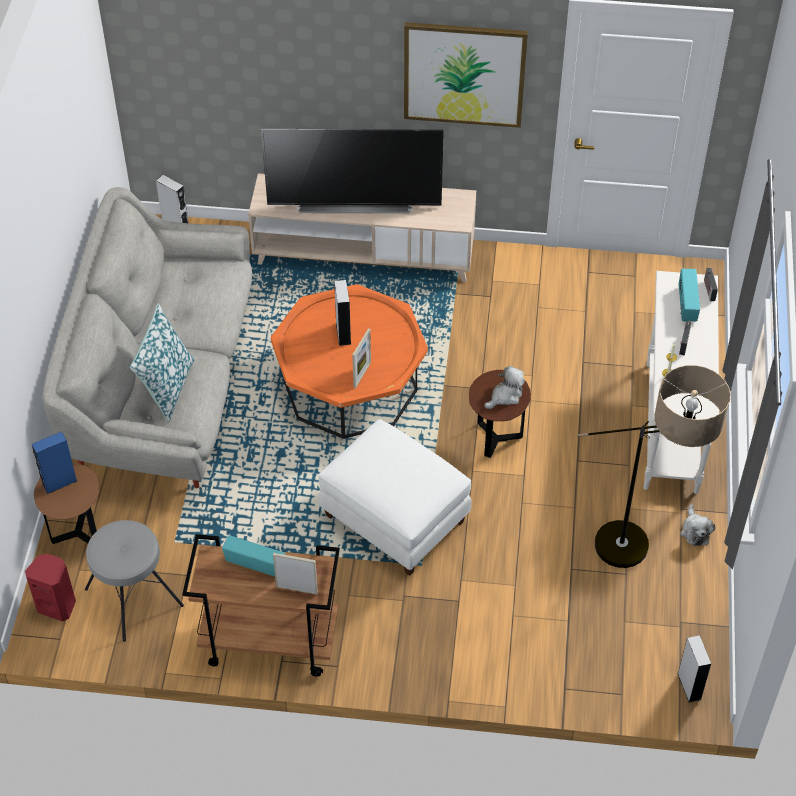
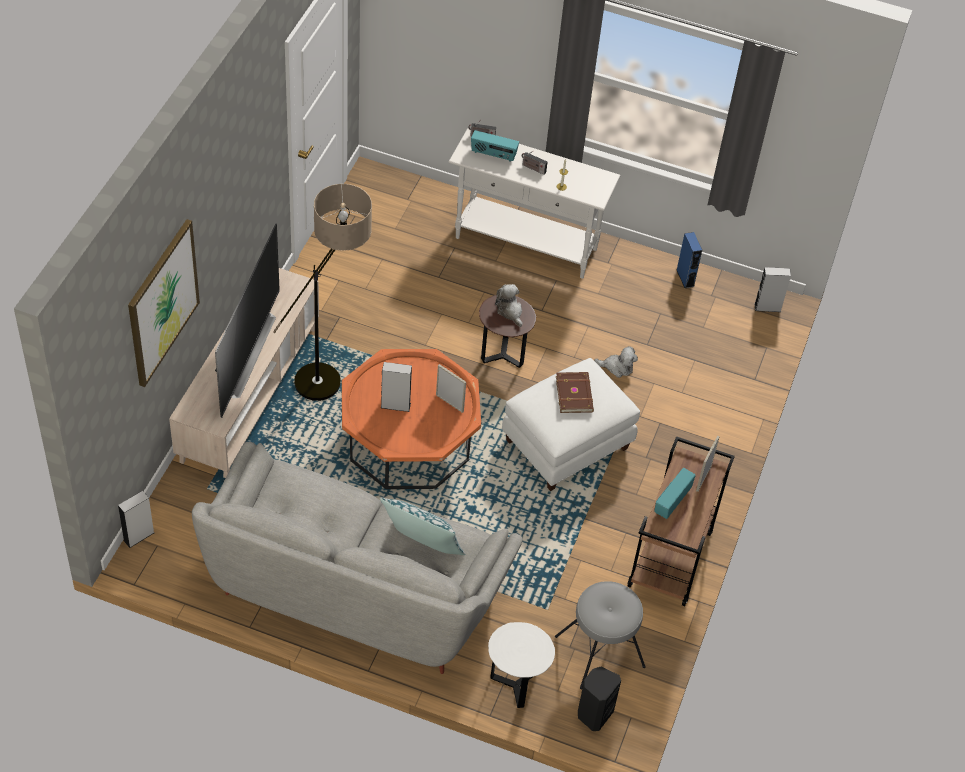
camera: 80 degrees left, 0 degrees up
red speaker [25,554,76,622] -> black speaker [578,667,621,731]
blue speaker [32,431,77,494] -> blue speaker moved to [677,232,702,288]
brown side table [34,463,99,544] -> white side table [488,622,555,708]
picture [404,22,528,128] -> picture moved to [128,219,200,387]
floor lamp [577,365,731,568] -> floor lamp moved to [273,184,372,401]
plush toy [681,504,715,546] -> plush toy moved to [594,346,638,378]
none -> brown book [556,372,594,413]

